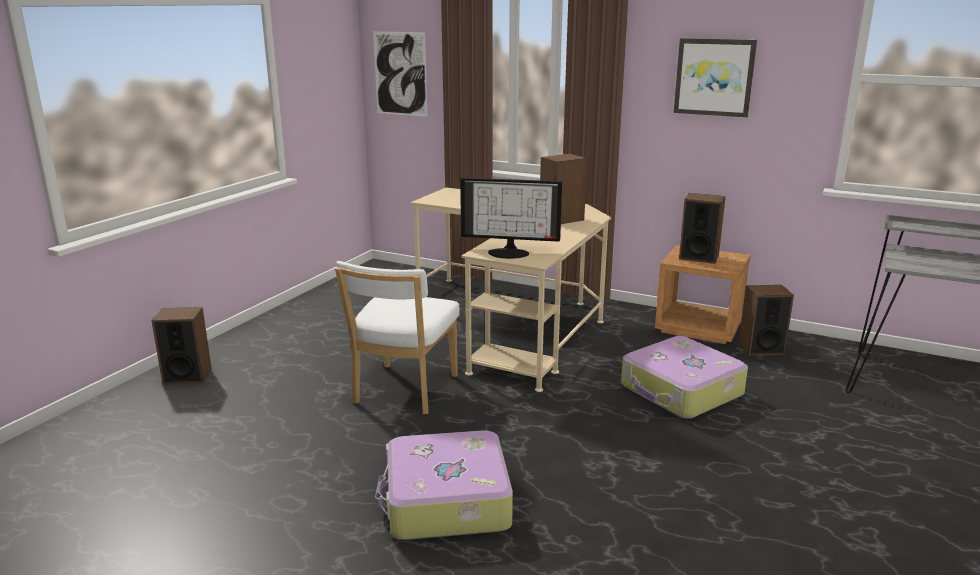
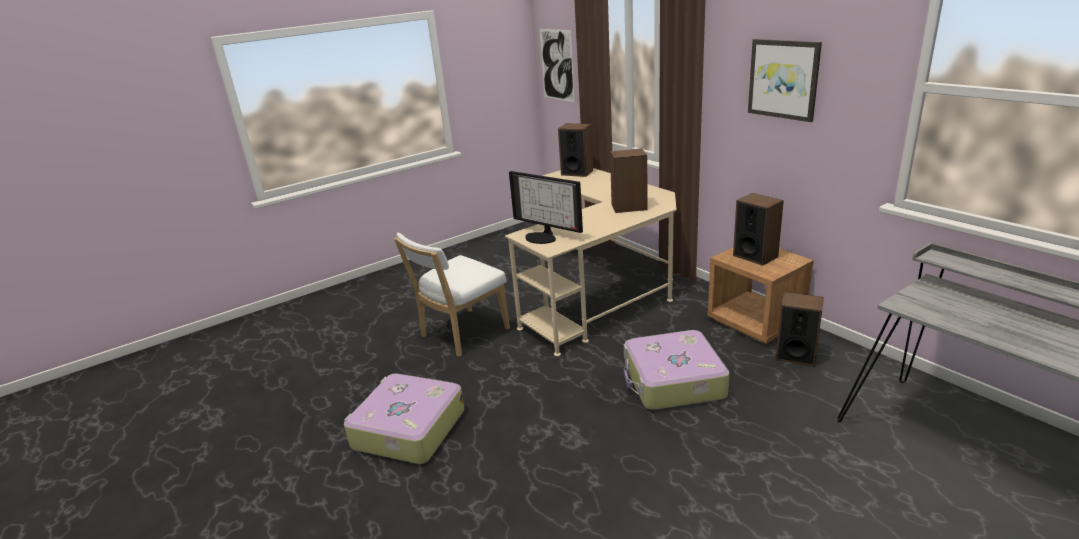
camera: 30 degrees right, 5 degrees up
speaker [151,307,212,384] -> speaker moved to [558,124,593,177]

